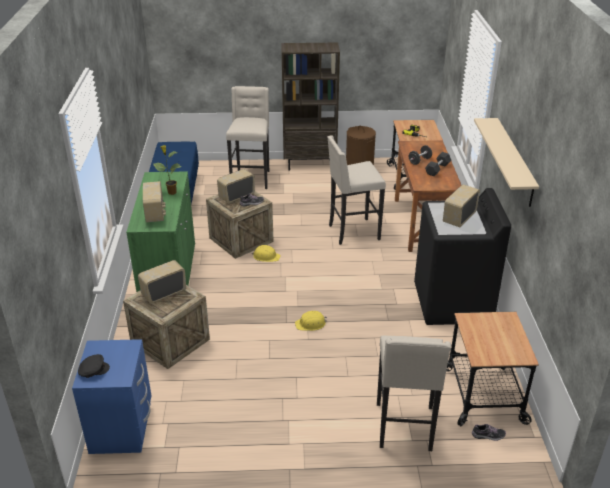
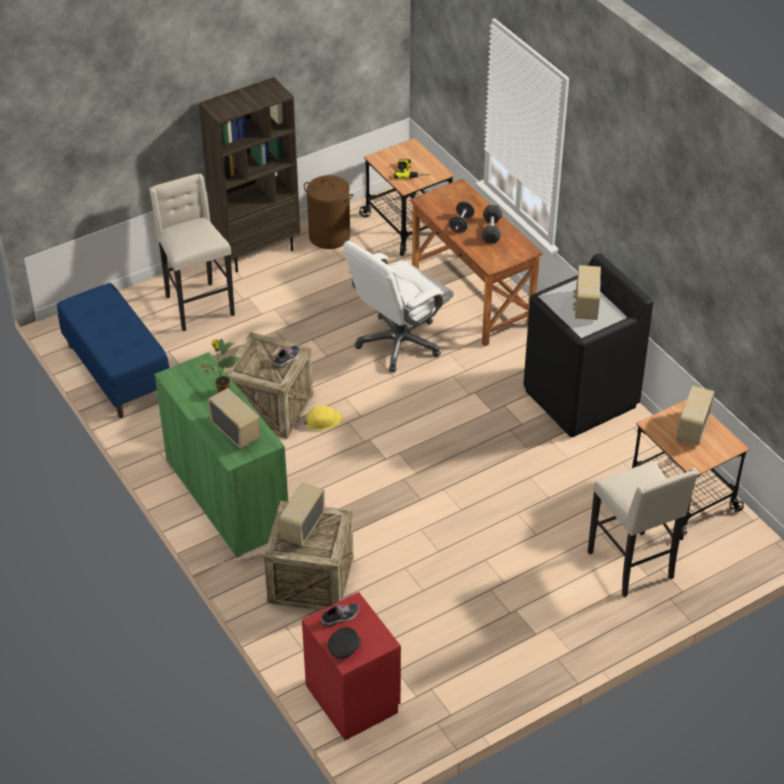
camera: 30 degrees left, 10 degrees up
blue nightstand [72,339,151,454] -> red nightstand [302,592,401,741]
radio [217,169,255,203] -> radio moved to [677,385,715,445]
yellow hard hat [295,311,327,331] -> none
beige stool [328,135,386,245] -> white office chair [343,241,454,372]
shoe [472,424,506,441] -> shoe moved to [321,604,359,627]
beige shelf [474,118,539,207] -> none

